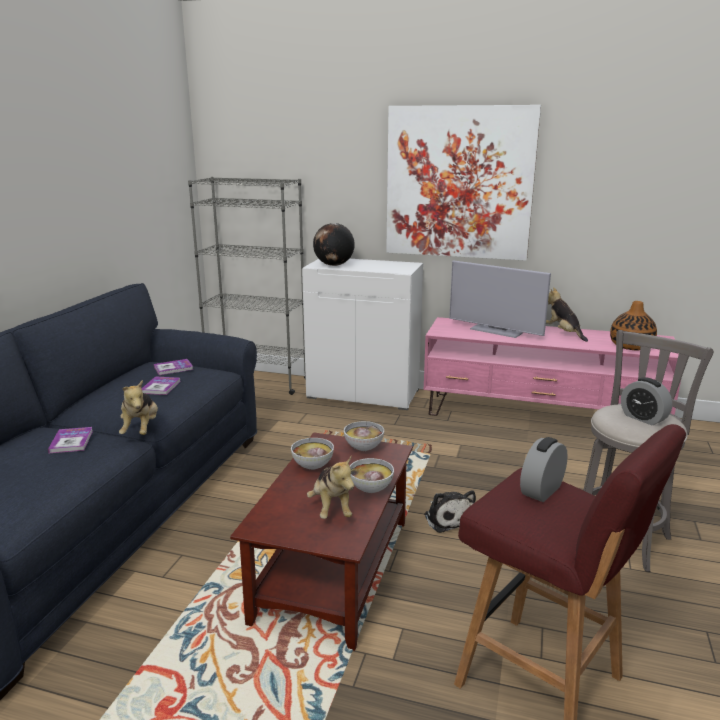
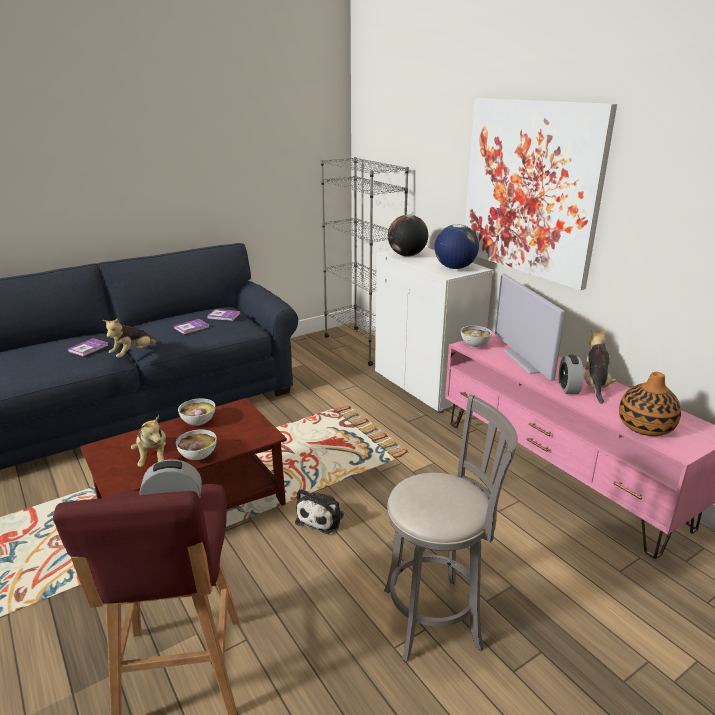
camera: 40 degrees right, 5 degrees up
plush toy [307,456,354,519] -> plush toy turned 45 degrees counterclockwise [131,415,166,467]
bowl [344,421,384,451] -> bowl moved to [461,326,492,347]
alarm clock [621,377,672,425] -> alarm clock moved to [559,355,583,394]
none -> globe [435,224,479,269]

